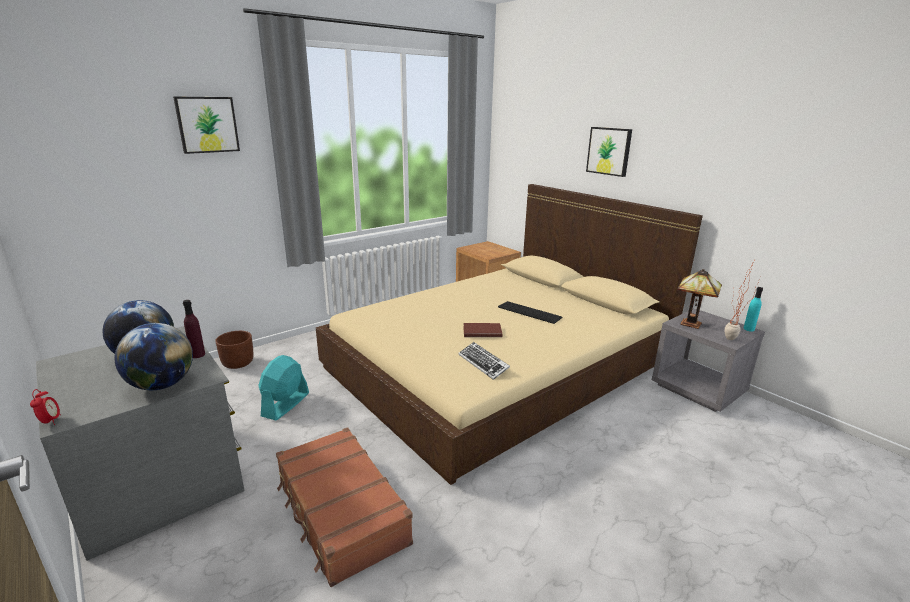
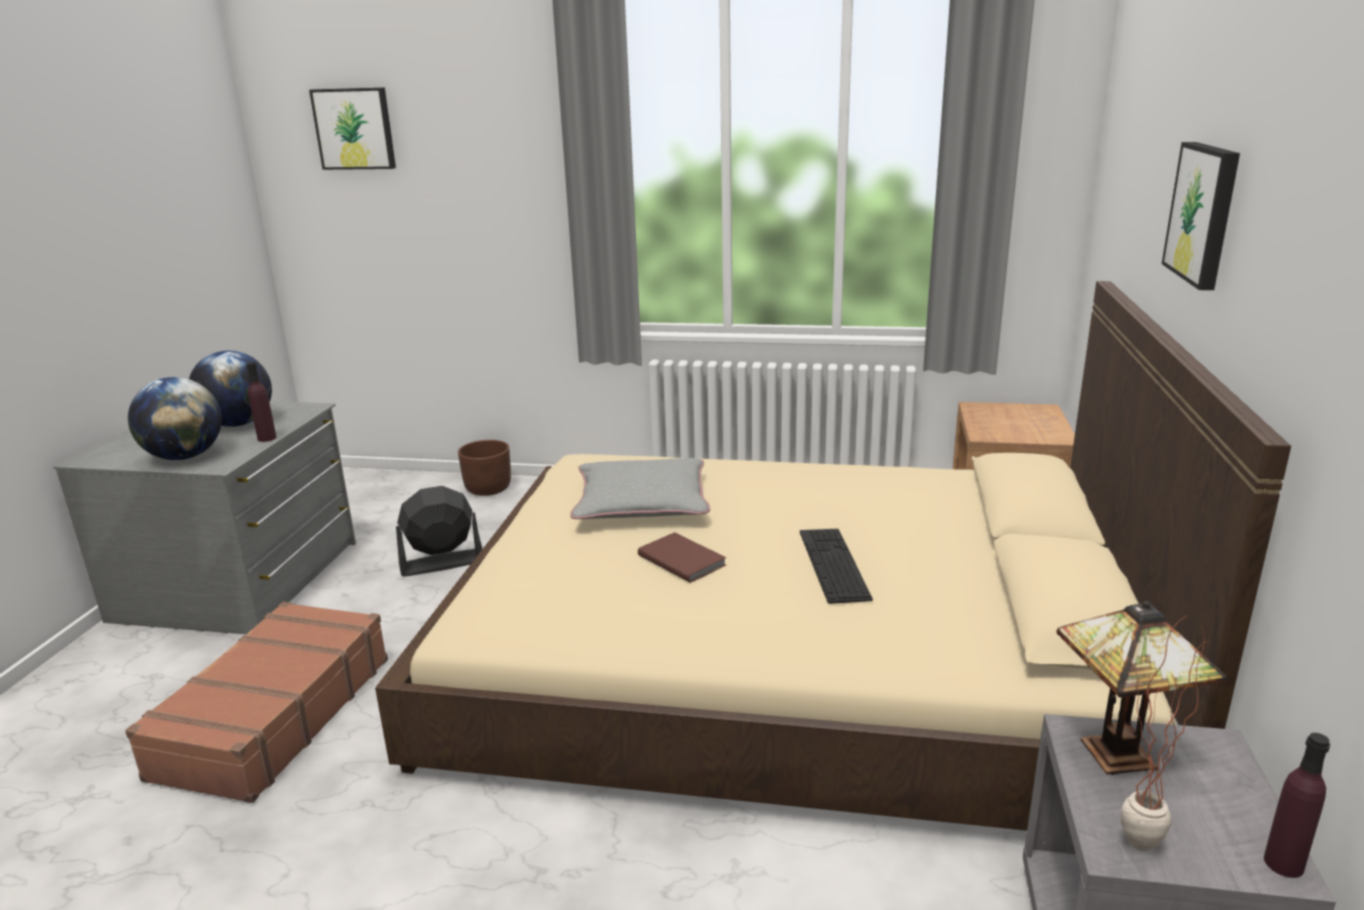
camera: 50 degrees right, 0 degrees up
alarm clock [30,389,61,425] -> none
picture [173,96,240,154] -> picture moved to [309,87,396,170]
turquoise fan [258,355,309,421] -> black fan [396,486,482,577]
keyboard [459,342,510,380] -> none
turquoise bottle [743,287,763,332] -> purple bottle [1264,733,1330,878]
none -> grey pillow [570,458,710,519]

